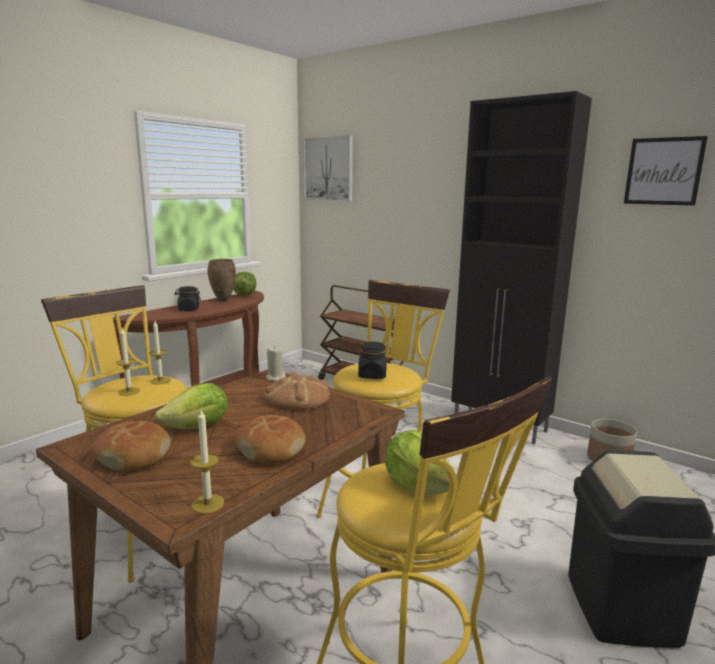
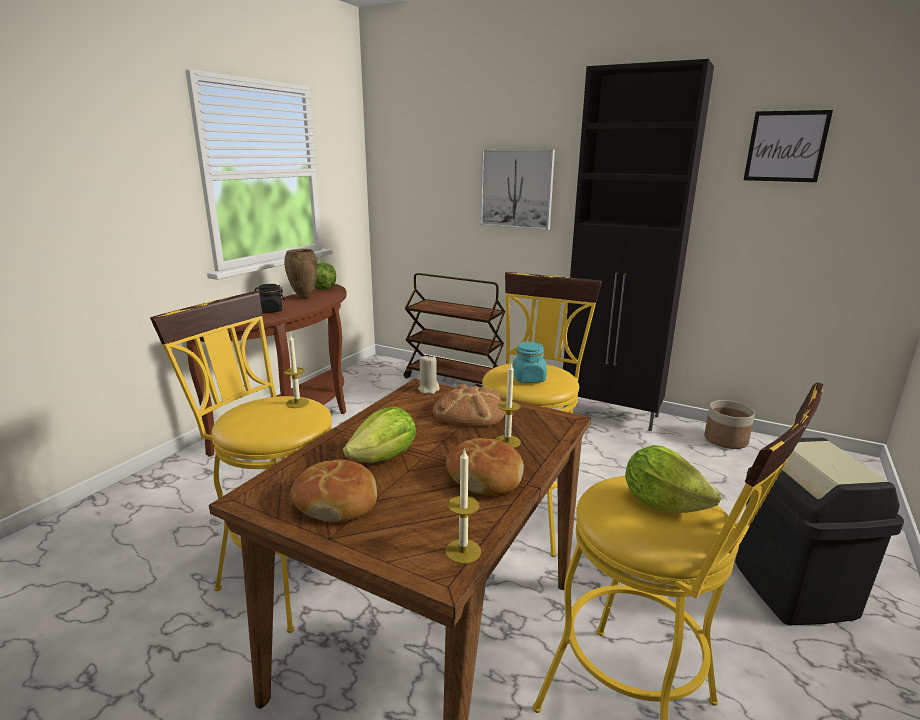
camera: 10 degrees left, 5 degrees up
candle [116,328,140,396] -> candle moved to [496,364,521,448]
picture [303,135,353,202] -> picture moved to [480,149,555,230]
black jar [358,341,387,379] -> turquoise jar [513,342,547,383]

